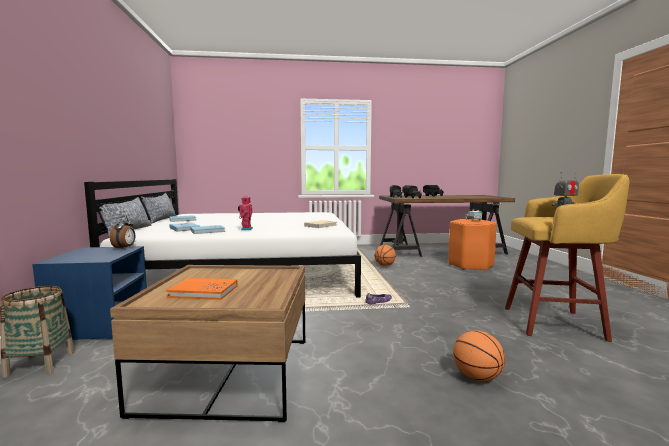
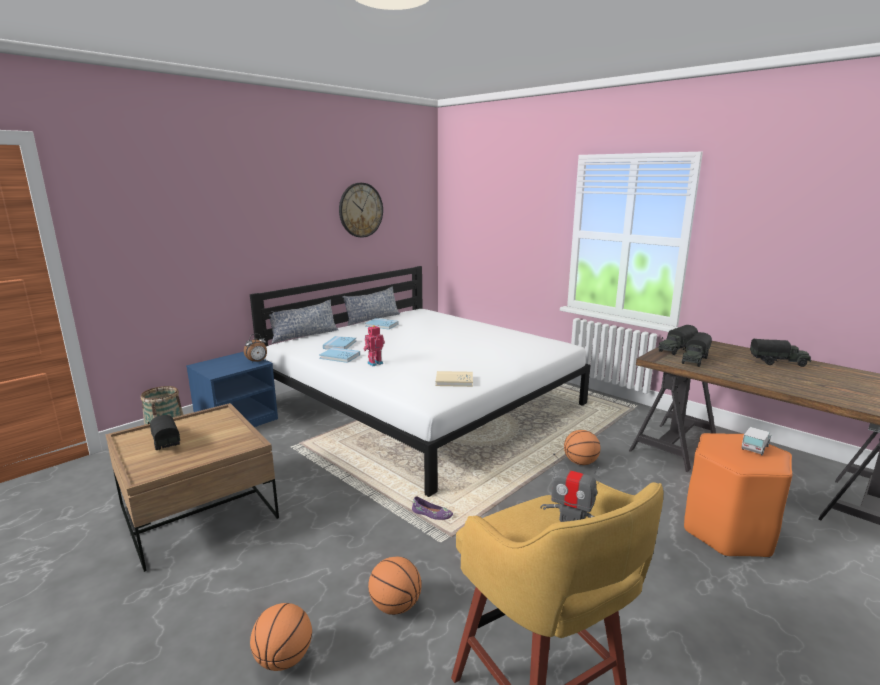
camera: 50 degrees right, 10 degrees up
orange book [167,278,238,300] -> toy truck [148,415,180,450]
none -> wall clock [339,183,383,238]
none -> basketball [368,557,421,615]

